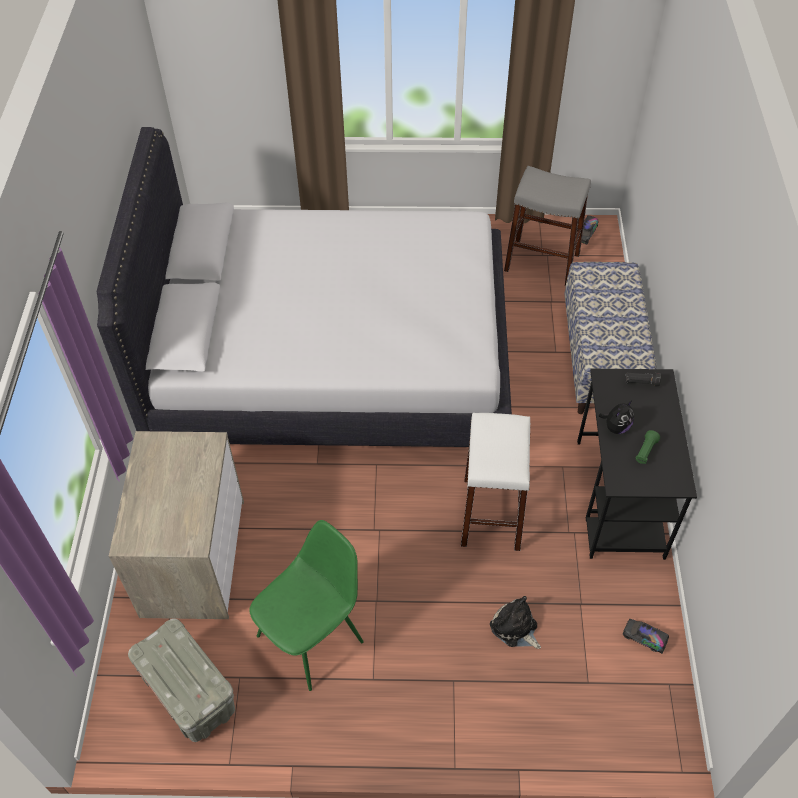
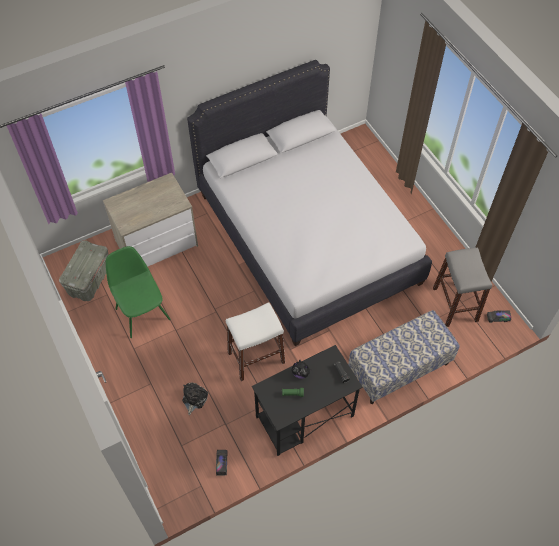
camera: 60 degrees right, 5 degrees up
green chair [249,520,364,691] -> green chair turned 135 degrees counterclockwise [106,246,170,338]

